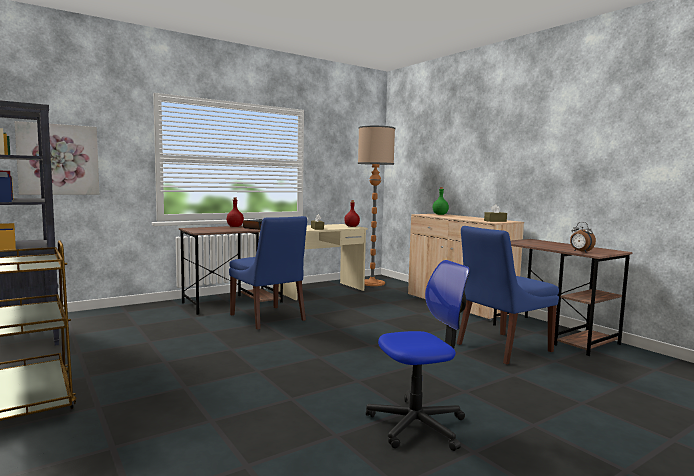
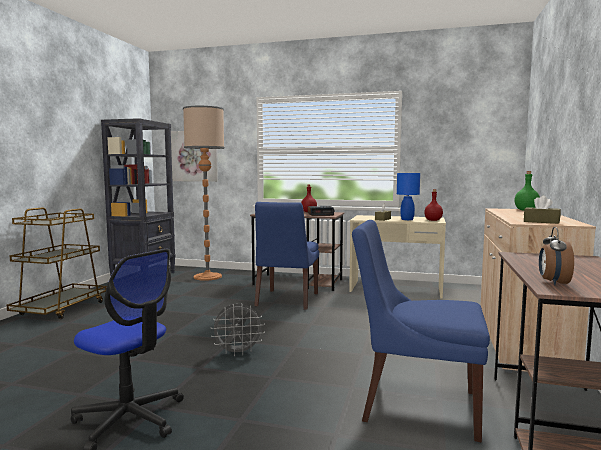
camera: 50 degrees right, 0 degrees up
floor lamp [358,126,395,286] -> floor lamp moved to [183,106,225,281]
none -> grey fan [211,304,265,356]
none -> blue table lamp [397,173,420,220]

